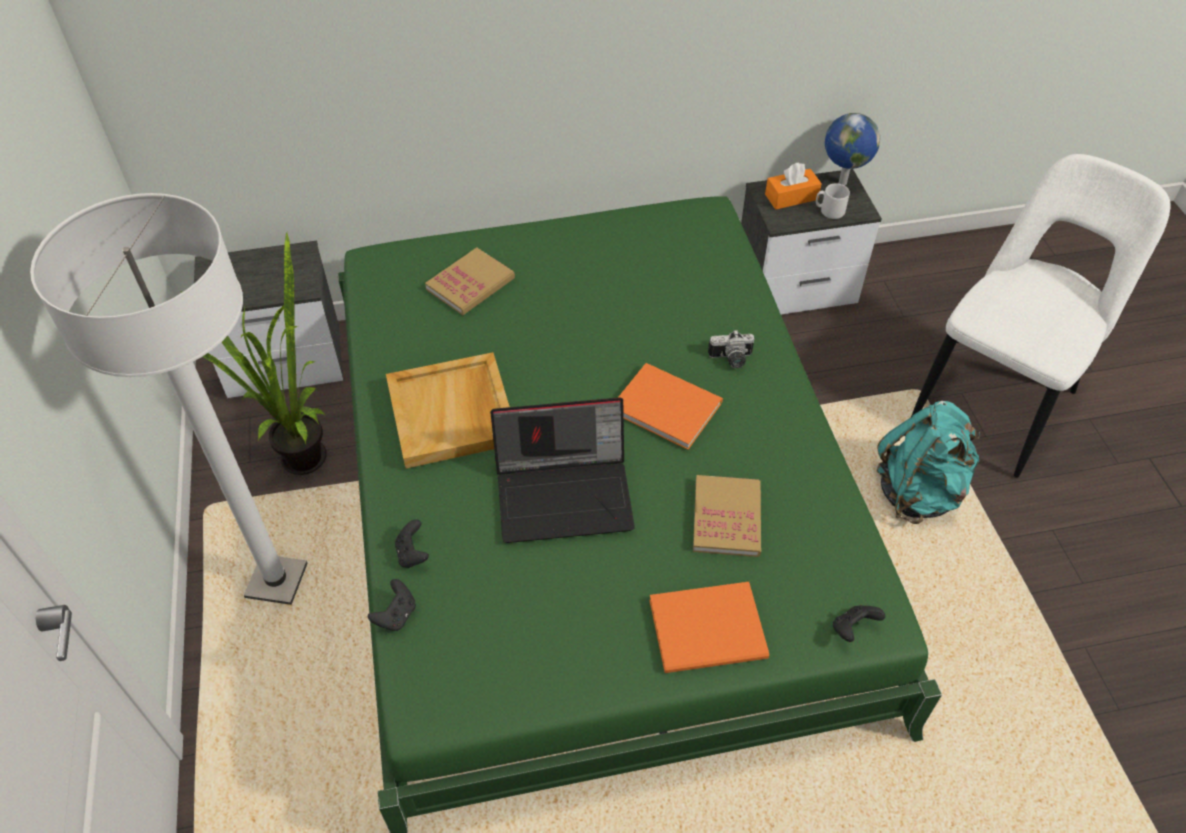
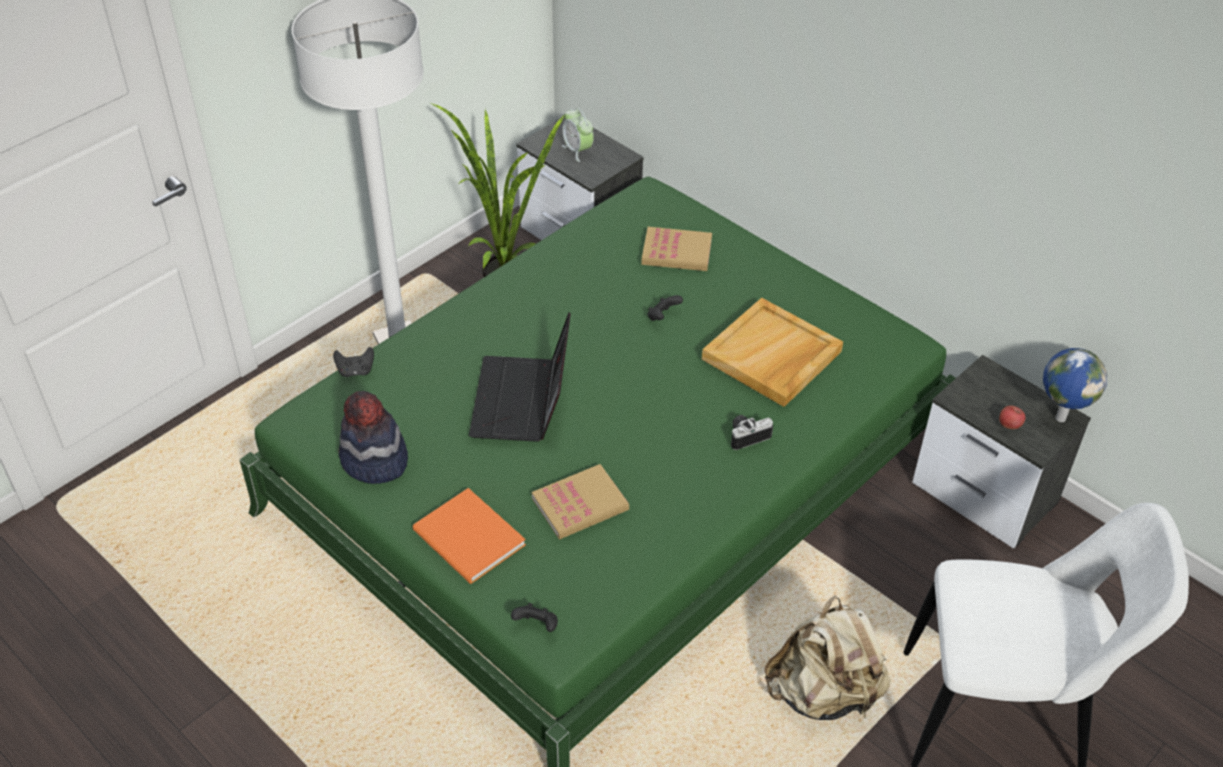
camera: 55 degrees right, 5 degrees down
beige tray [386,352,510,468] -> beige tray moved to [702,298,843,407]
black game controller [395,519,429,568] -> black game controller moved to [647,295,683,321]
laptop [490,398,635,543] -> laptop turned 45 degrees clockwise [469,312,571,442]
orange book [618,363,723,450] -> none
camera [708,330,754,368] -> camera turned 105 degrees clockwise [731,415,773,450]
orange tissue box [765,163,822,210] -> none
grey mug [816,183,850,219] -> apple [999,405,1025,429]
turquoise backpack [877,401,980,524] -> beige backpack [764,596,890,720]
none -> hat [338,391,408,484]
none -> alarm clock [562,108,594,162]

